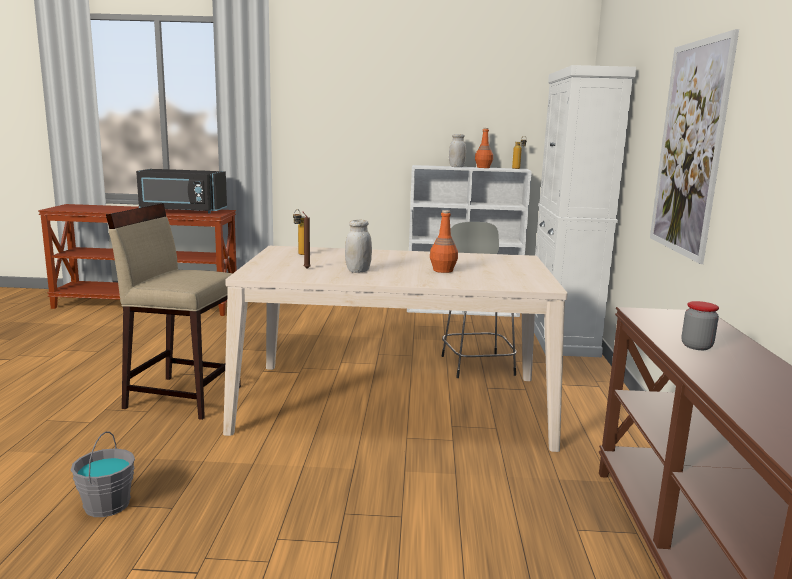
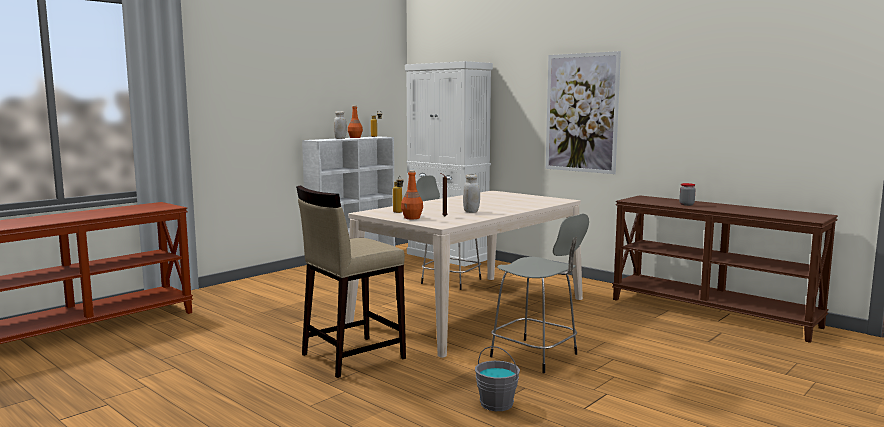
camera: 50 degrees left, 5 degrees down
black microwave [136,169,227,213] -> none
orange bottle [430,210,458,273] -> orange bottle moved to [401,170,423,219]
none -> grey stool [490,214,589,373]

